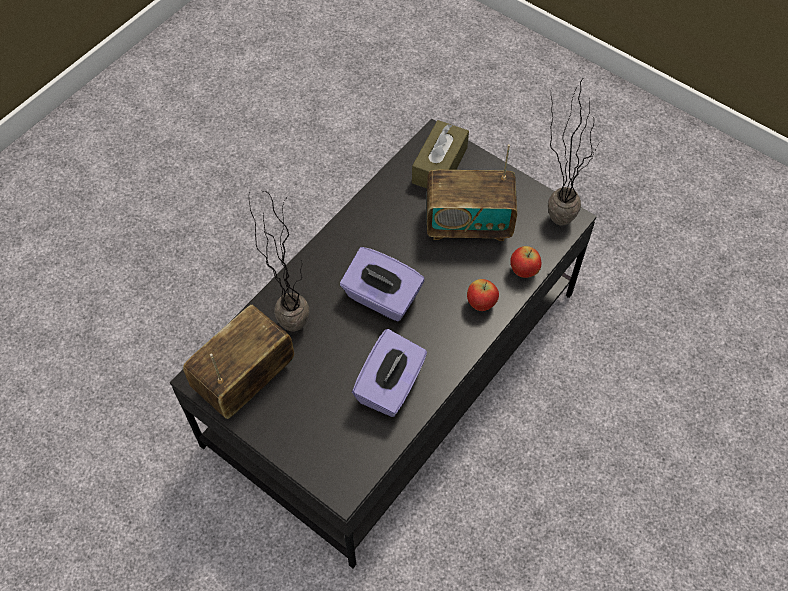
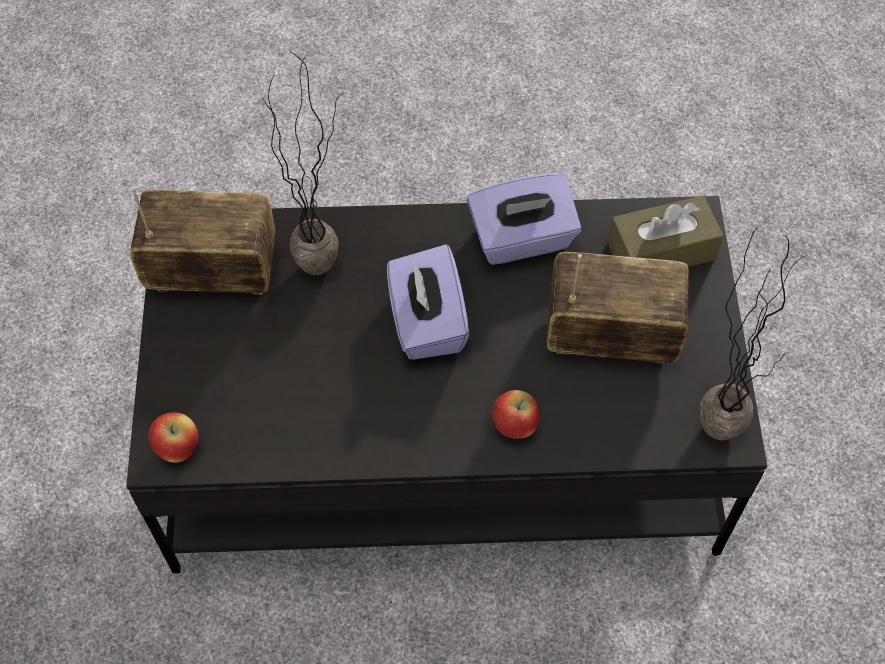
camera: 50 degrees right, 0 degrees up
purple tissue box [352,329,427,417] -> purple tissue box moved to [467,174,581,265]
radio [427,144,517,241] -> radio turned 135 degrees clockwise [547,252,688,364]
apple [510,246,541,278] -> apple moved to [148,412,198,463]

